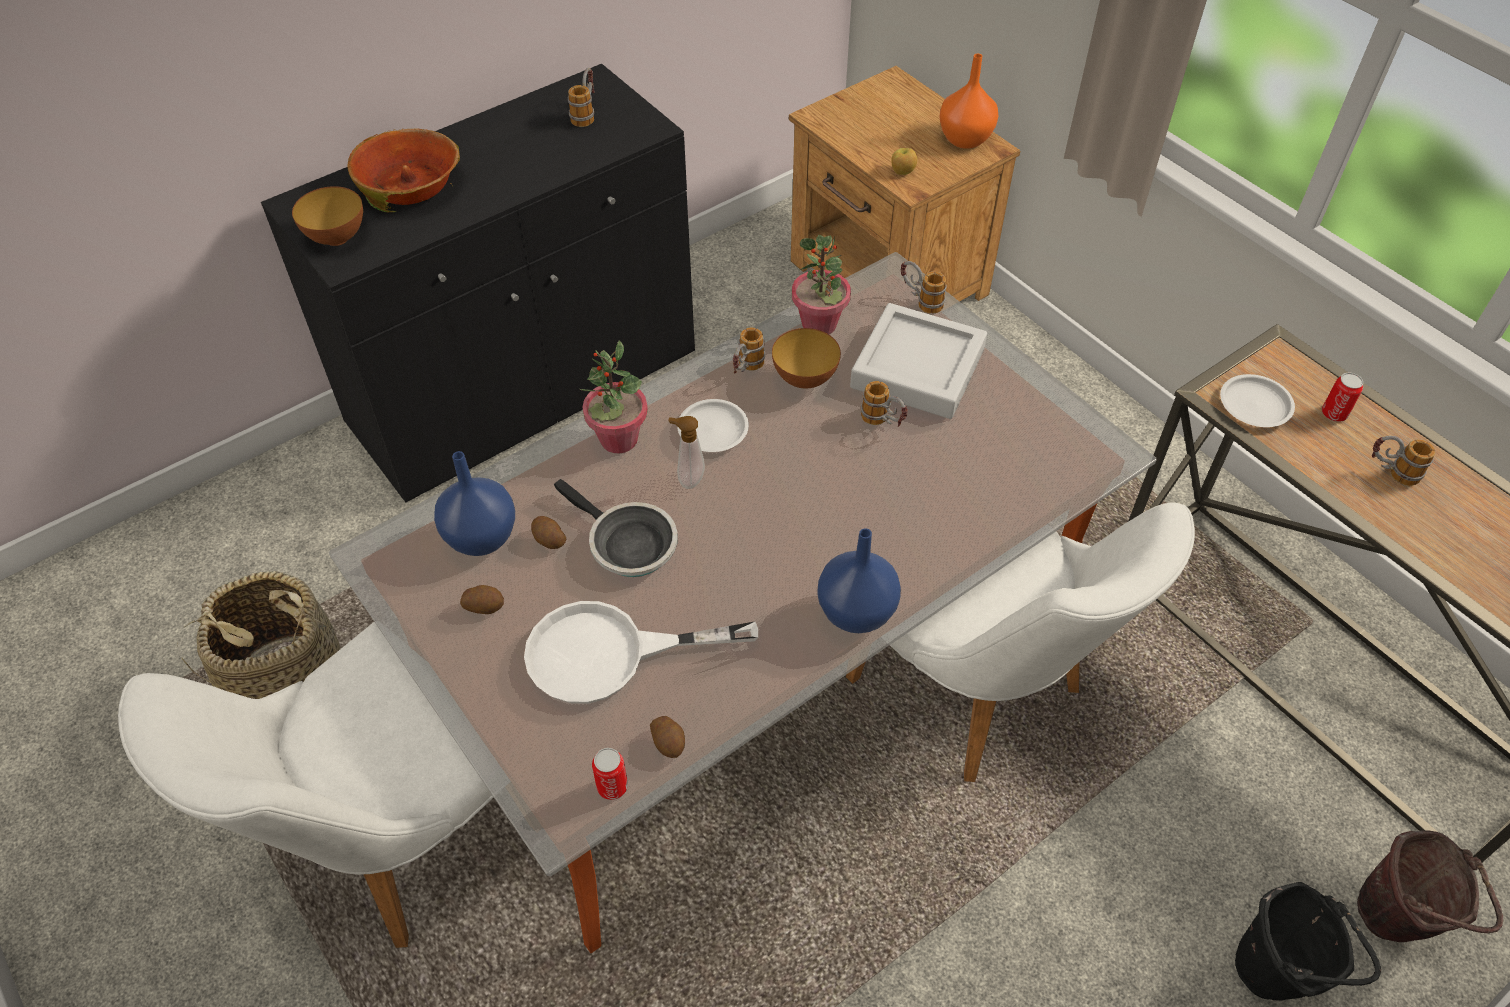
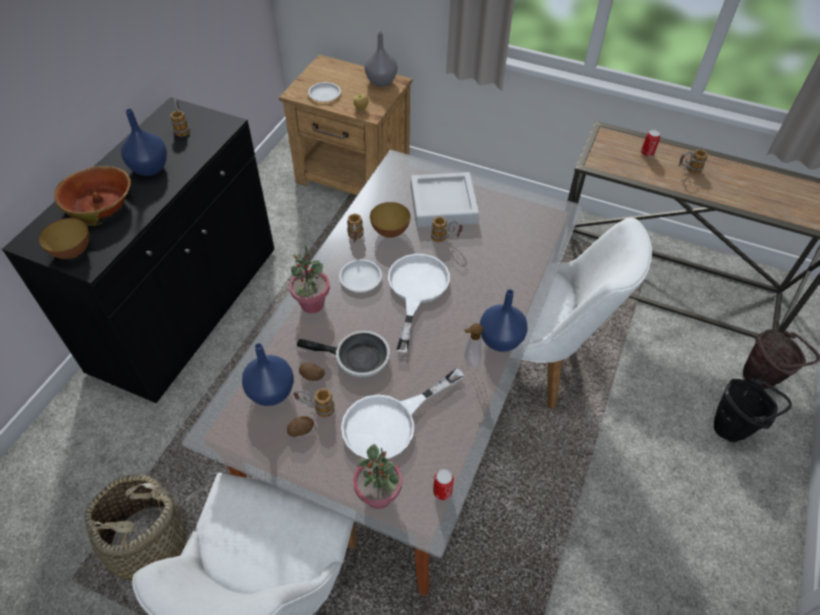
camera: 30 degrees left, 0 degrees up
potato [650,716,685,758] -> none
soap dispenser [668,416,705,489] -> soap dispenser moved to [464,324,483,367]
potted plant [792,235,851,334] -> potted plant moved to [353,444,402,509]
mug [901,261,947,314] -> mug moved to [294,388,335,417]
orange vase [939,54,998,149] -> grey vase [364,31,397,87]
white plate [1220,374,1295,427] -> white plate moved to [308,82,341,102]
none -> blue vase [121,109,167,176]
none -> white frying pan [388,254,450,353]

